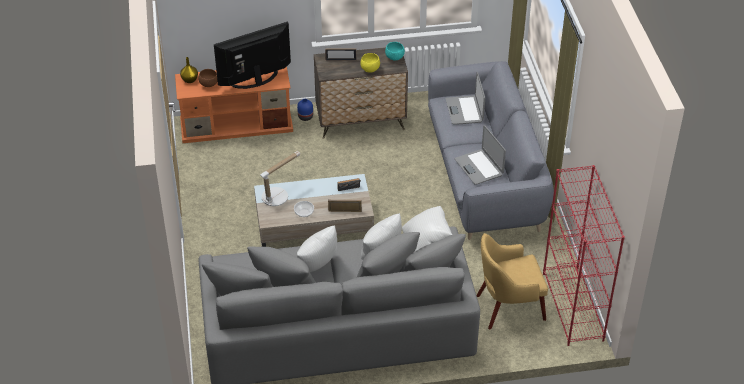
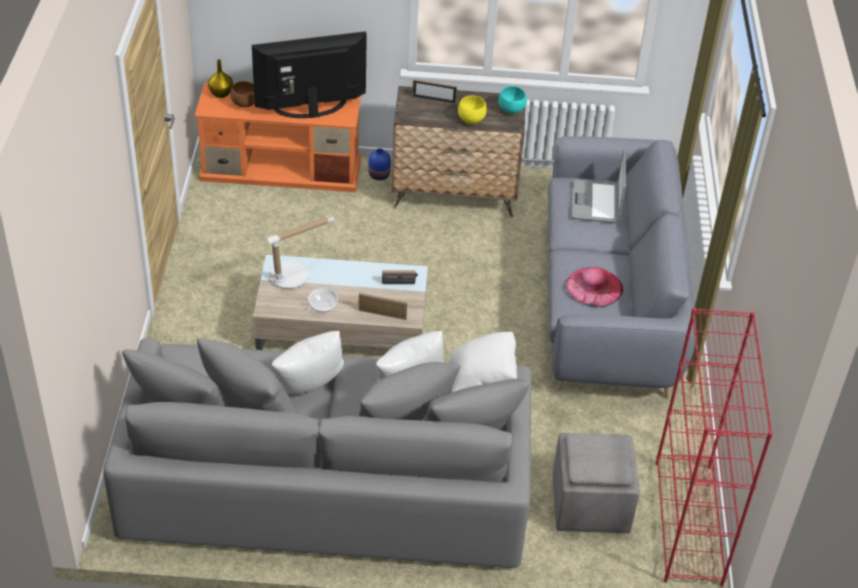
camera: 10 degrees right, 0 degrees up
laptop [455,125,506,185] -> pink hat [566,267,623,307]
yellow armchair [477,233,548,329] -> grey ottoman [552,433,640,533]

